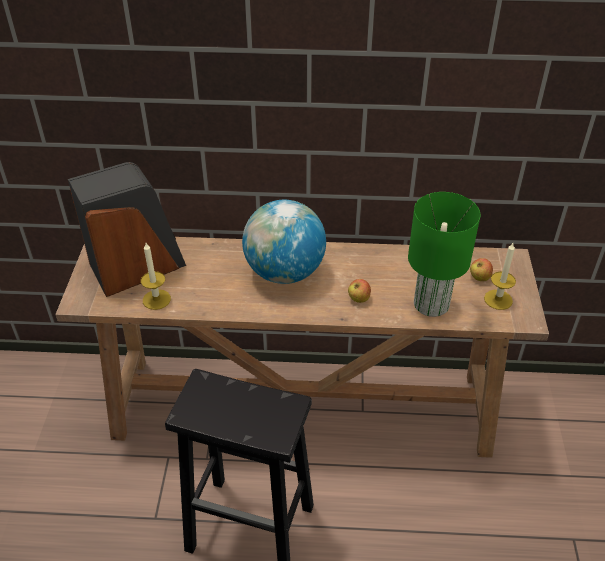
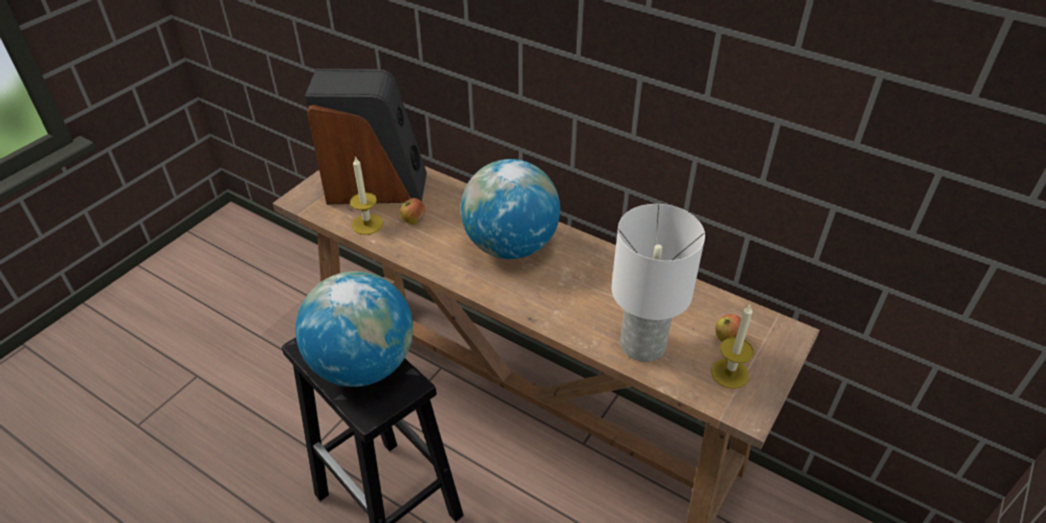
camera: 30 degrees right, 0 degrees up
apple [348,279,371,303] -> apple moved to [400,198,425,224]
green table lamp [408,192,480,317] -> white table lamp [611,204,705,362]
none -> globe [296,271,413,387]

